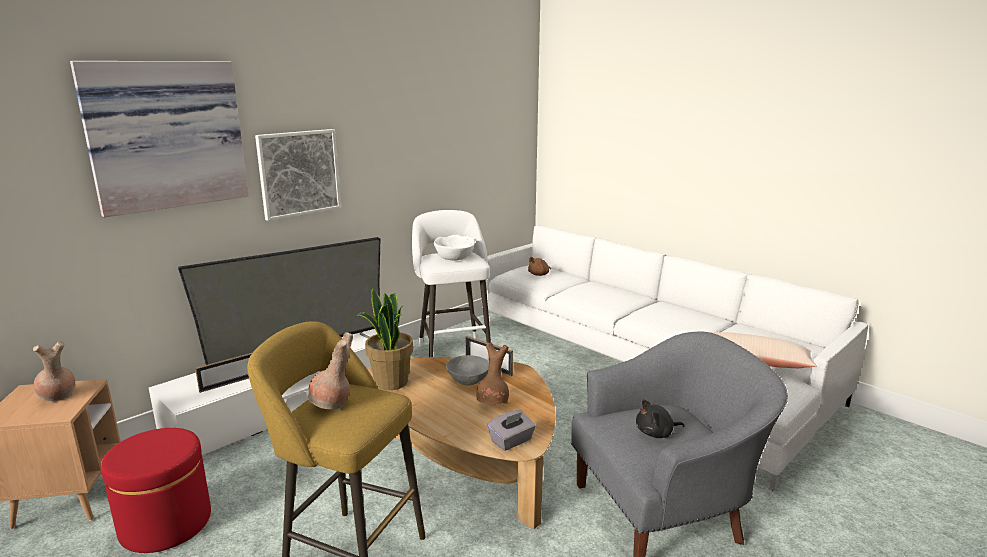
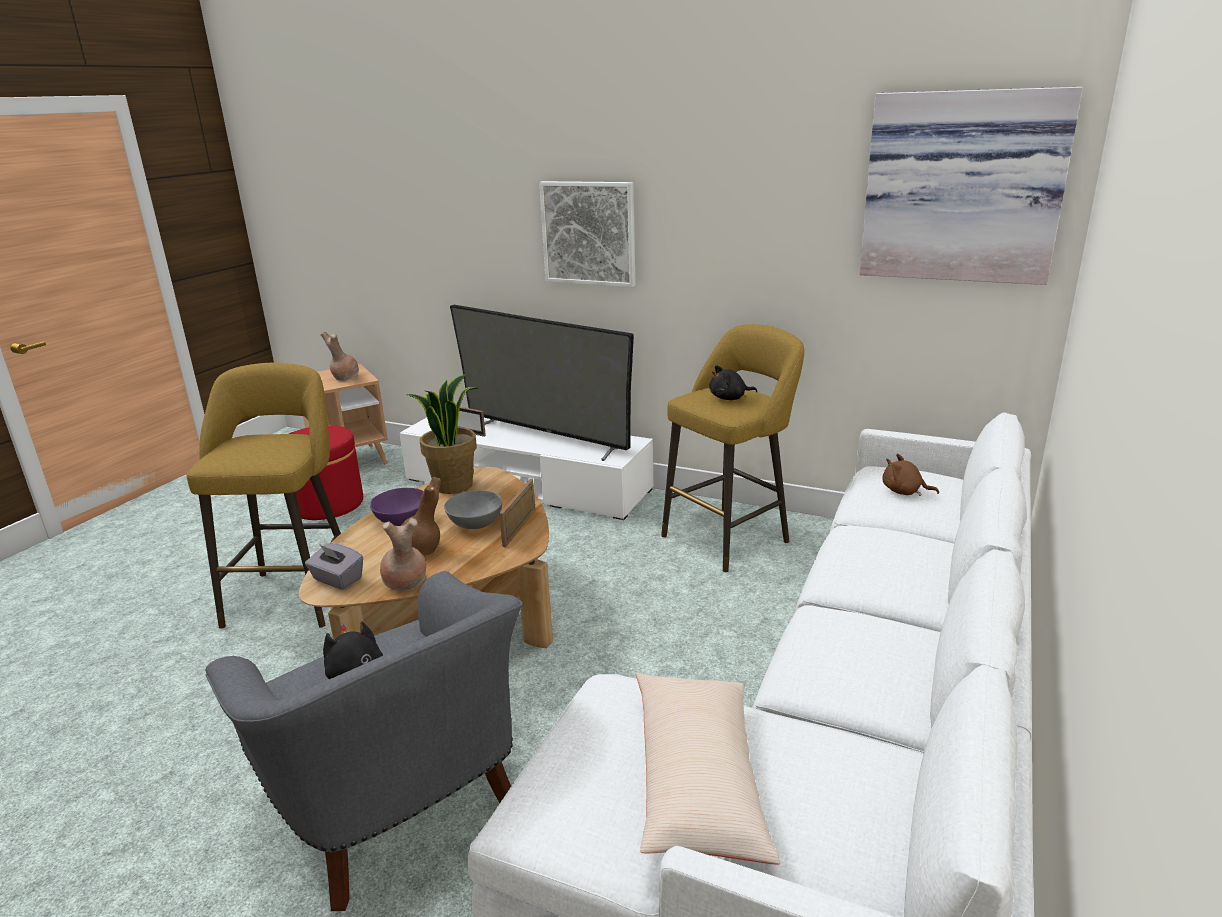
camera: 70 degrees right, 5 degrees up
picture [70,61,249,217] -> picture moved to [859,87,1083,285]
brown vase [308,332,353,409] -> brown vase moved to [380,518,426,591]
white stool [412,210,491,357] -> yellow stool [661,324,804,572]
white bowl [434,235,475,260] -> black plush toy [709,365,757,400]
none -> purple bowl [370,488,424,526]

